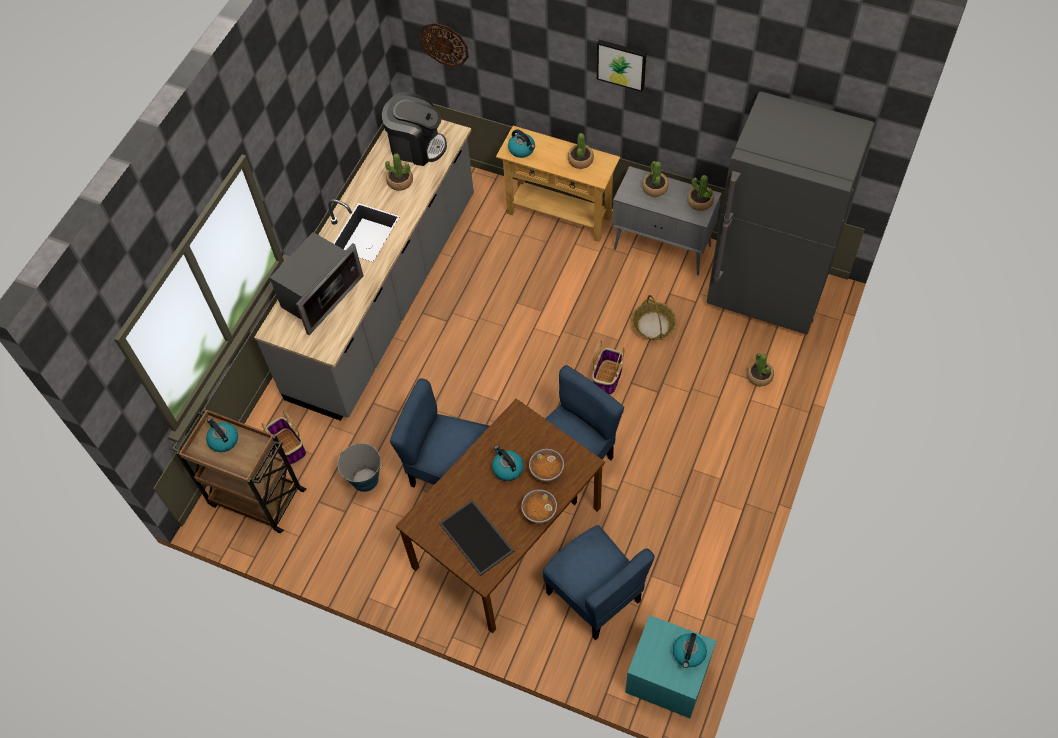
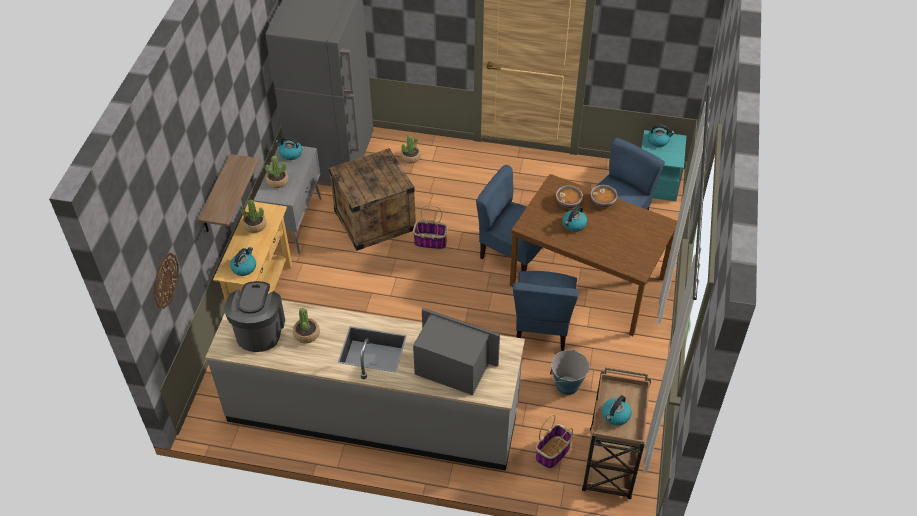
camera: 105 degrees left, 10 degrees down
tray [439,499,514,576] -> none
picture [597,40,647,92] -> none
basket [631,295,677,340] -> crate [329,148,416,251]
potted plant [687,175,714,211] -> kettle [276,137,302,160]
none -> shelf [197,154,259,232]

